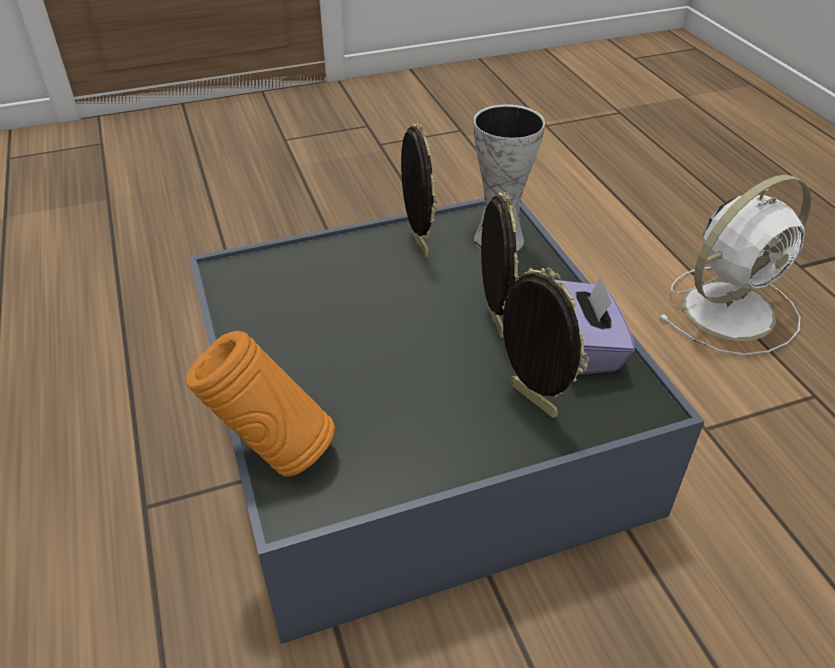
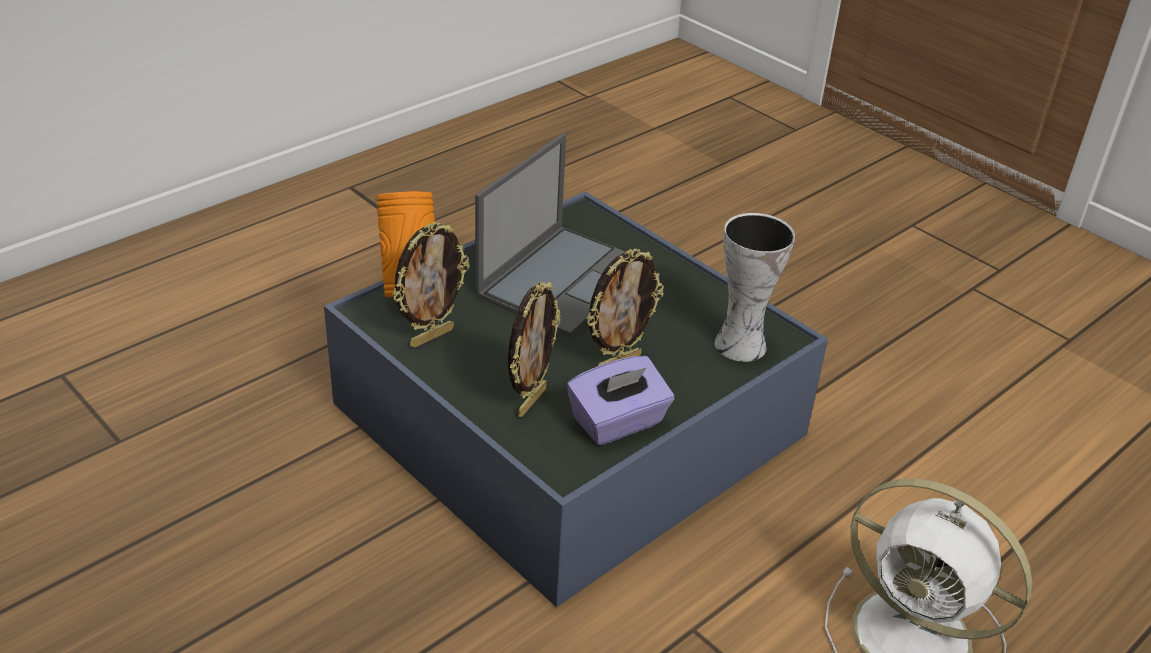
camera: 65 degrees right, 5 degrees down
picture frame [401,122,437,257] -> picture frame moved to [392,222,469,348]
none -> laptop [475,133,625,337]

